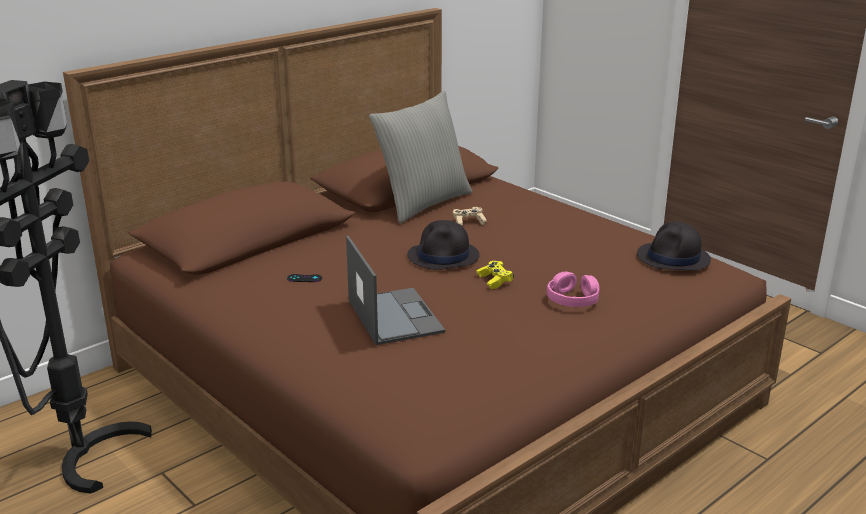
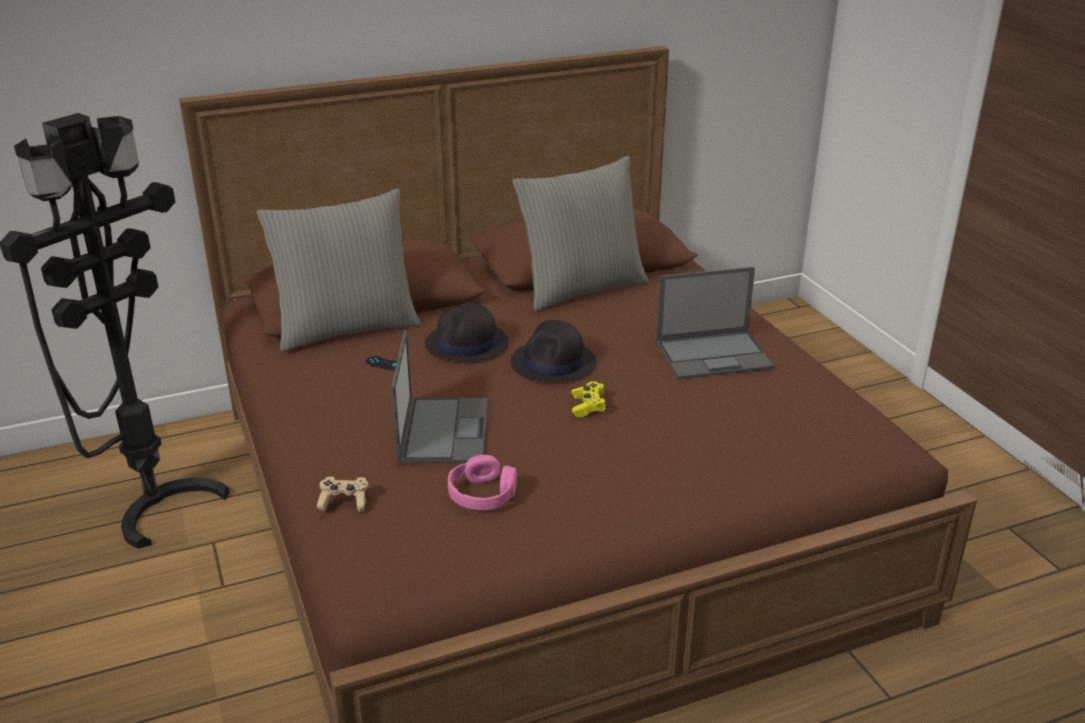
camera: 20 degrees right, 5 degrees up
beige game controller [453,207,487,226] -> beige game controller moved to [317,477,368,512]
pink headphones [547,272,600,307] -> pink headphones moved to [448,455,517,510]
black hat [637,222,711,271] -> black hat moved to [425,302,509,363]
none -> grey pillow [257,189,421,351]
none -> laptop [656,267,774,379]

